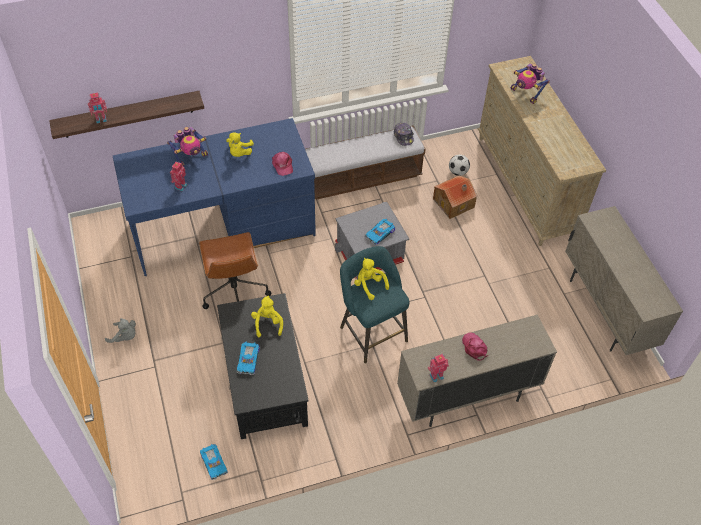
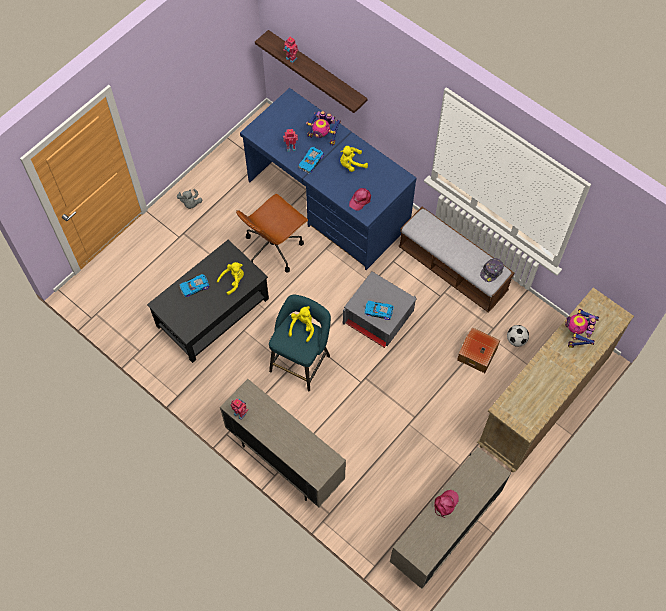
camera: 60 degrees right, 10 degrees up
toy car [200,444,228,480] -> toy car moved to [298,146,324,174]
pink cap [462,332,488,361] -> pink cap moved to [434,490,459,518]

